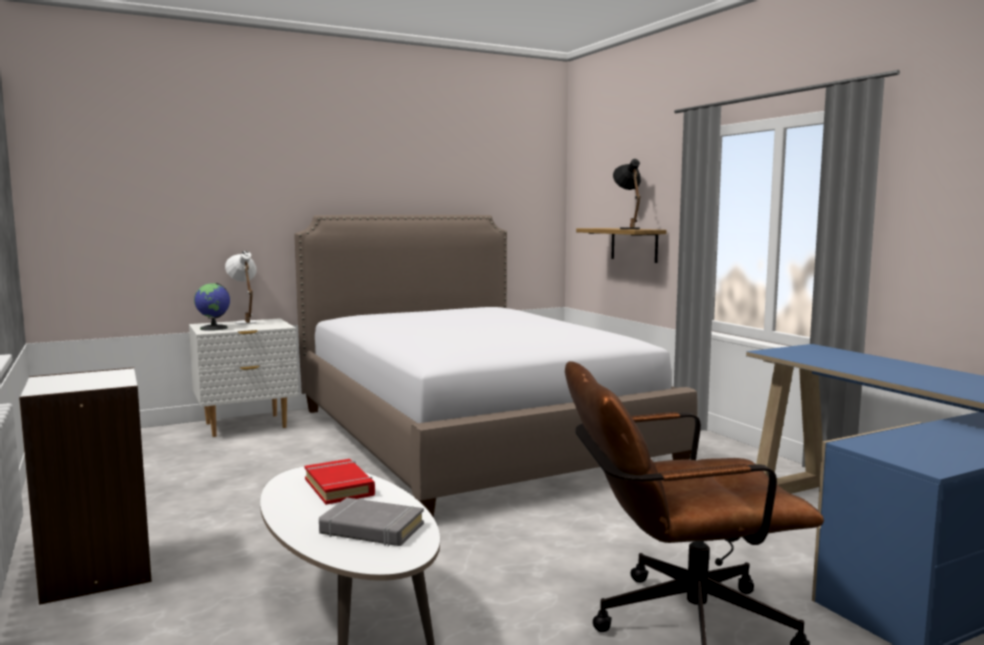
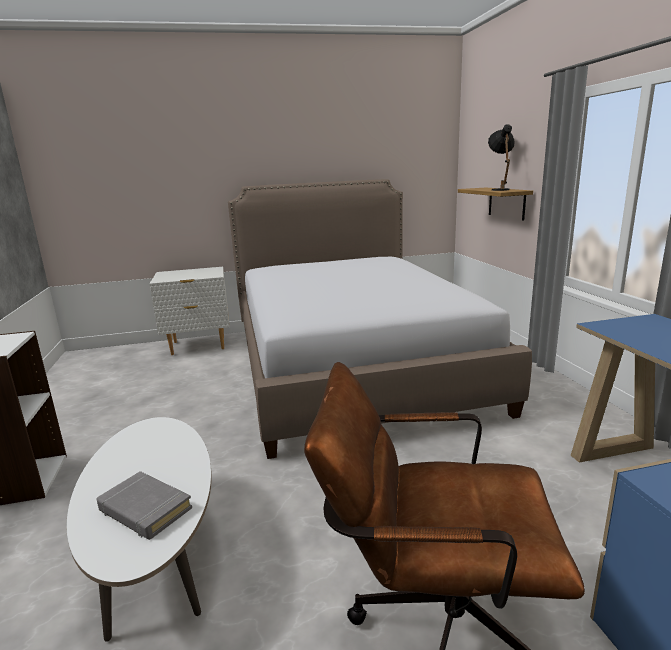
camera: 15 degrees right, 10 degrees up
globe [194,283,230,331] -> none
white table lamp [225,251,257,325] -> none
red book [305,459,375,505] -> none

